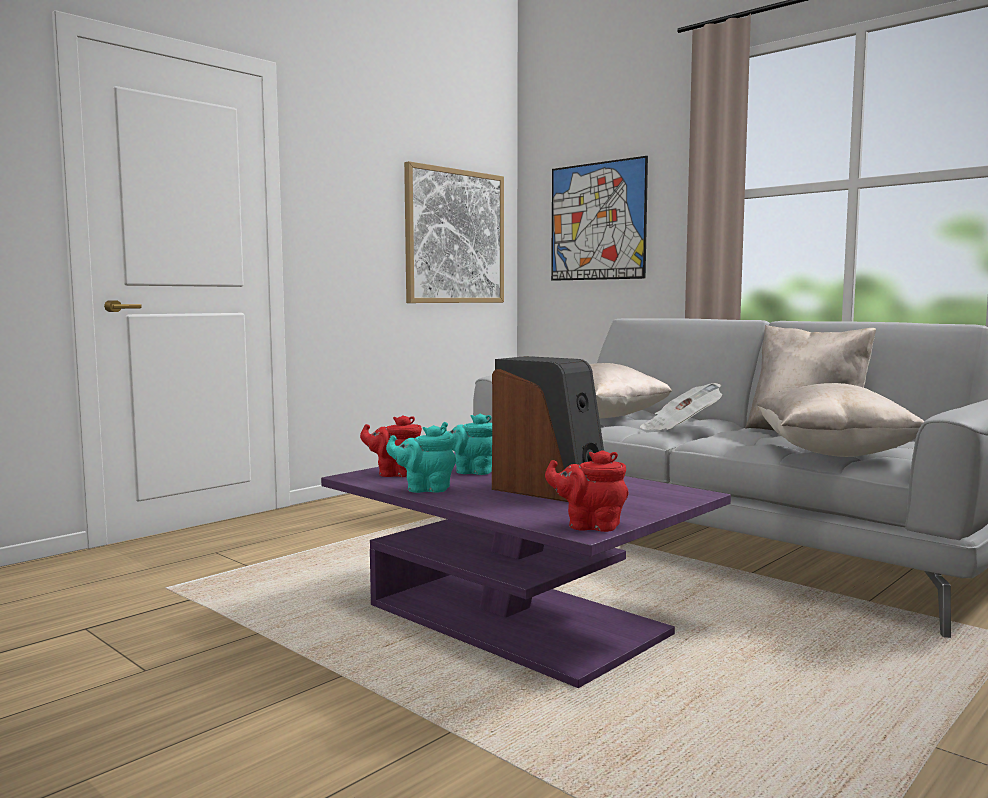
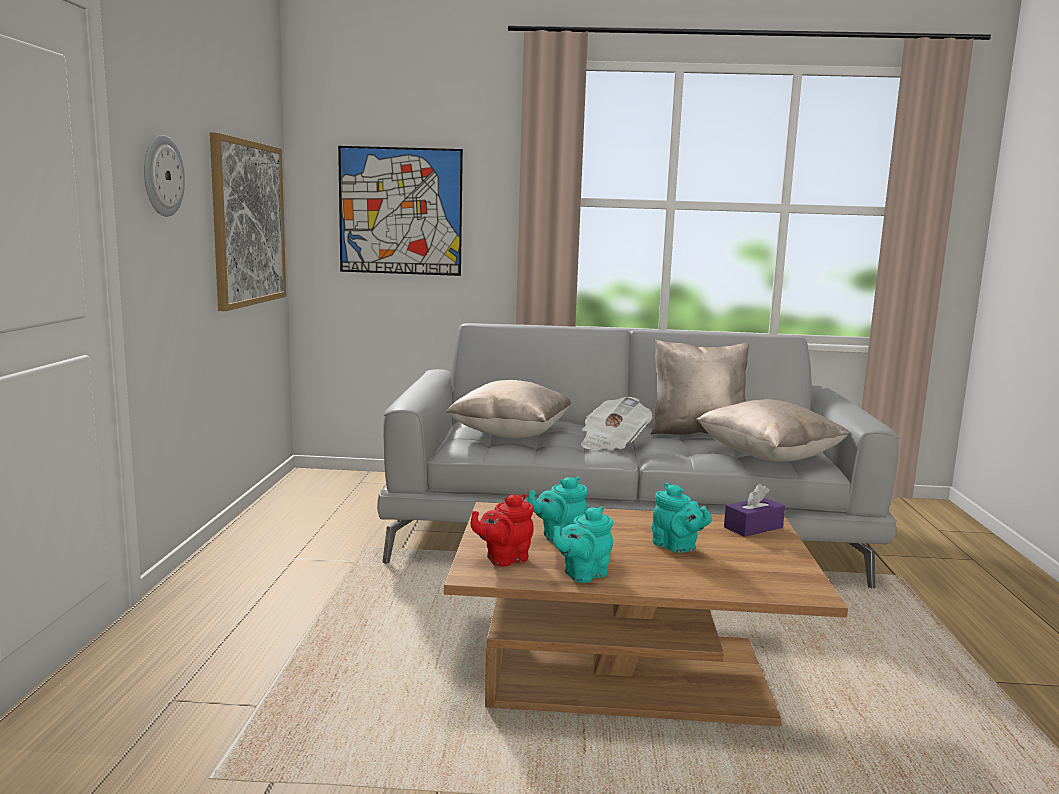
camera: 40 degrees left, 5 degrees up
purple coffee table [321,452,731,688] -> brown coffee table [444,502,848,726]
speaker [492,356,604,502] -> turquoise teapot [652,483,712,553]
red teapot [545,450,628,532] -> none
none -> wall clock [144,135,185,217]
none -> purple tissue box [724,484,785,537]

